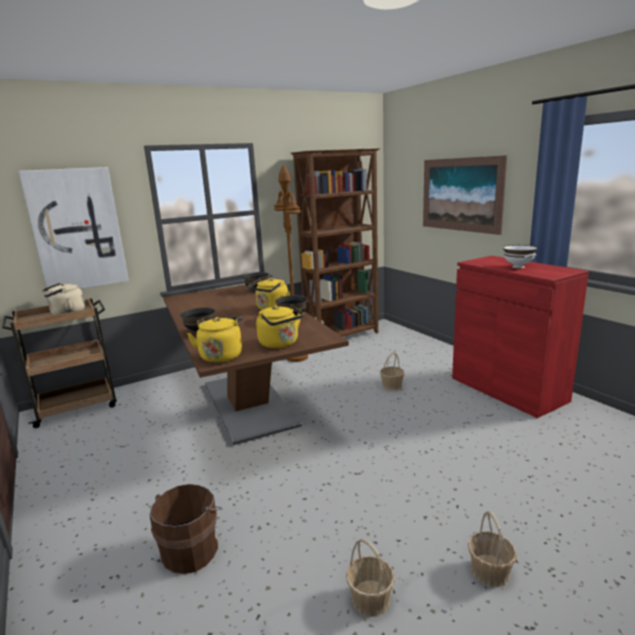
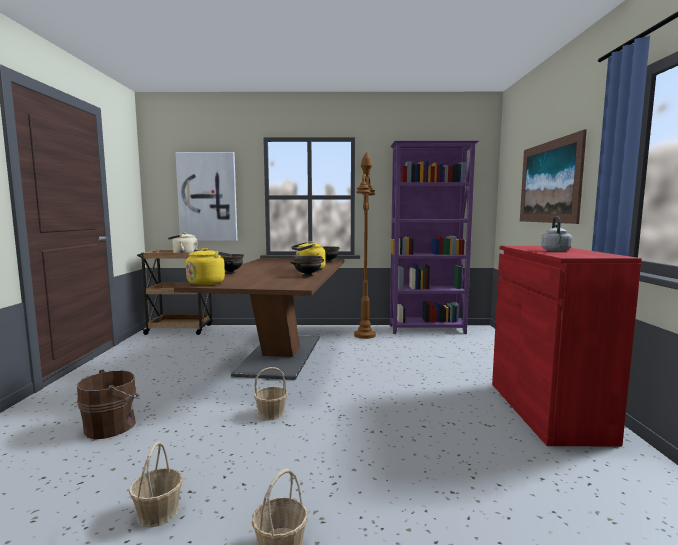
camera: 30 degrees right, 10 degrees down
yellow kettle [256,305,304,348] -> none
brown bookcase [291,148,380,337] -> purple bookcase [390,141,479,334]
basket [380,352,405,391] -> basket moved to [254,367,288,420]
white bowl [503,245,537,268] -> grey kettle [541,216,572,251]

